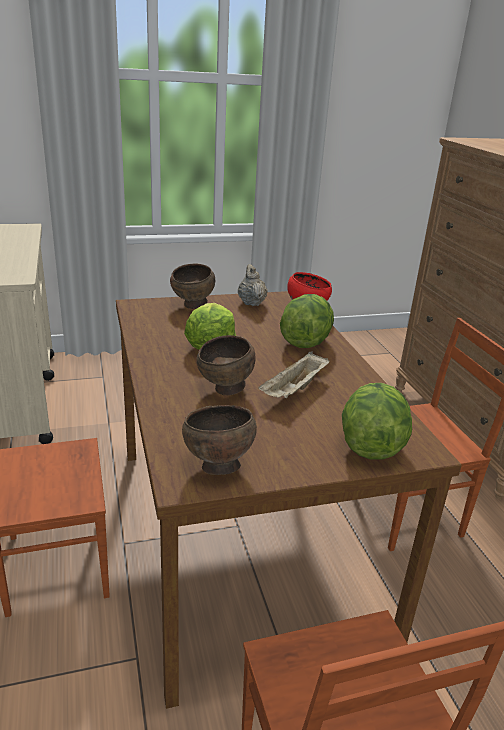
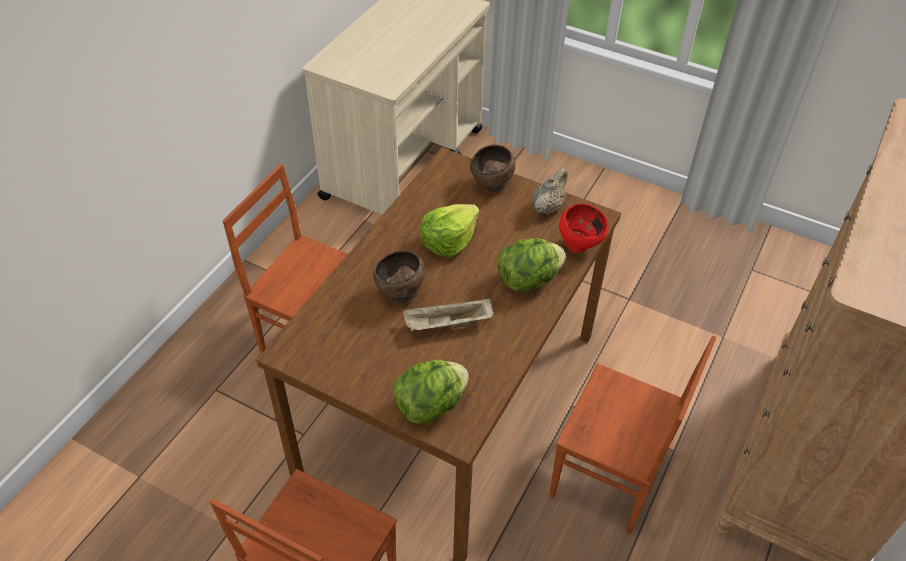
camera: 45 degrees right, 20 degrees up
brown bowl [182,405,257,475] -> none

